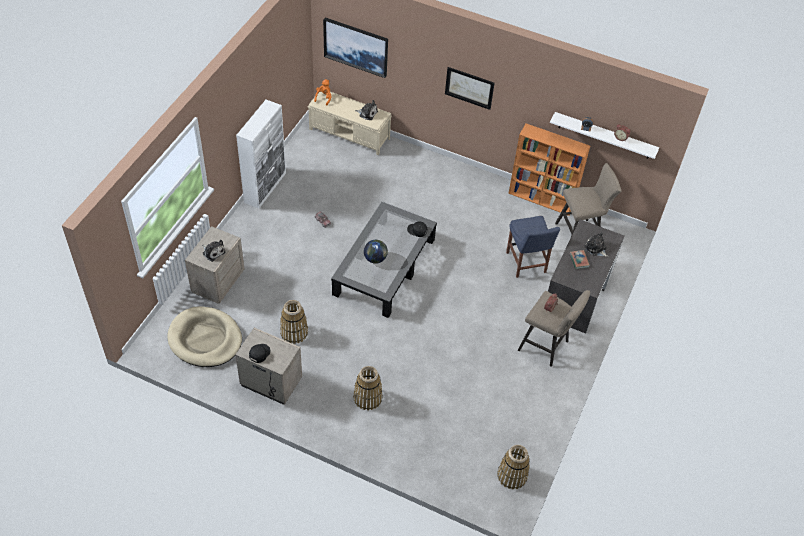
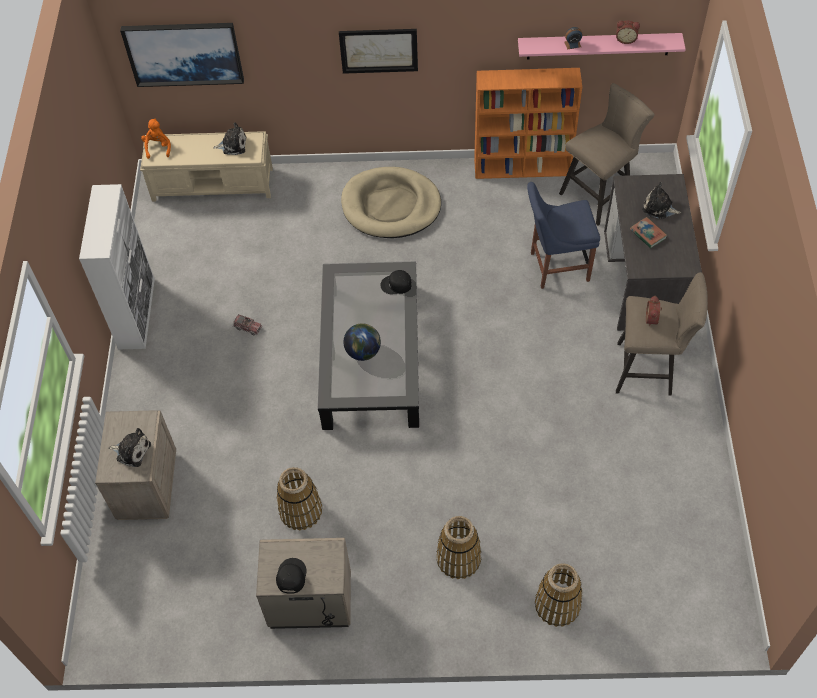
camera: 20 degrees left, 5 degrees up
beige dog bed [167,306,242,367] -> beige dog bed moved to [341,167,441,238]
basket [497,445,530,490] -> basket moved to [535,563,582,627]
blue chair [506,216,560,278] -> blue chair turned 120 degrees clockwise [527,182,600,289]
white shelf [550,112,659,159] -> pink shelf [518,33,686,59]

